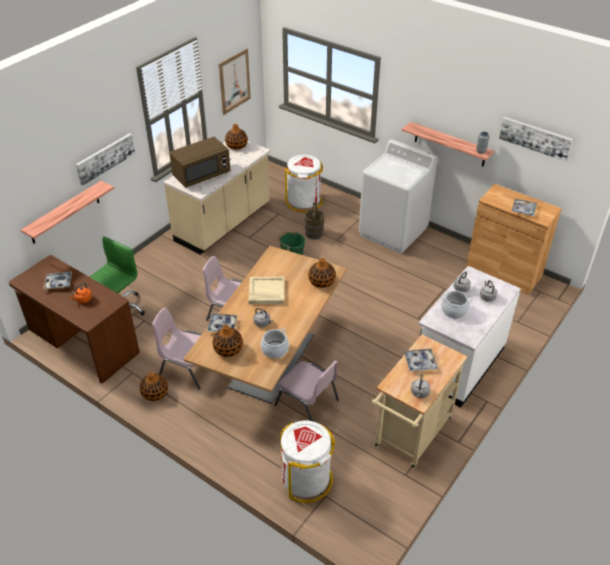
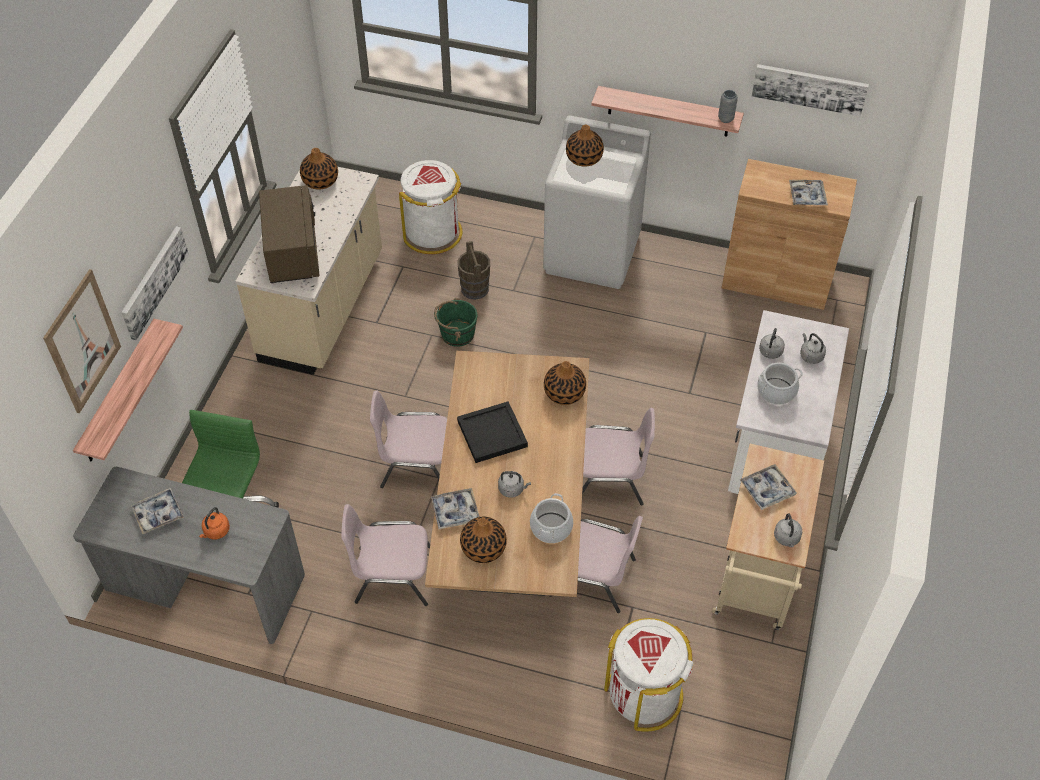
camera: 20 degrees left, 10 degrees up
brown desk [9,255,140,383] -> grey desk [73,467,305,644]
vase [140,372,168,401] -> vase moved to [566,125,604,167]
brown microwave [169,137,230,188] -> brown microwave turned 45 degrees counterclockwise [259,185,320,283]
picture [219,49,251,115] -> picture moved to [43,269,121,413]
beige tray [248,277,285,304] -> black tray [457,401,528,463]
none -> pink chair [582,408,655,506]

